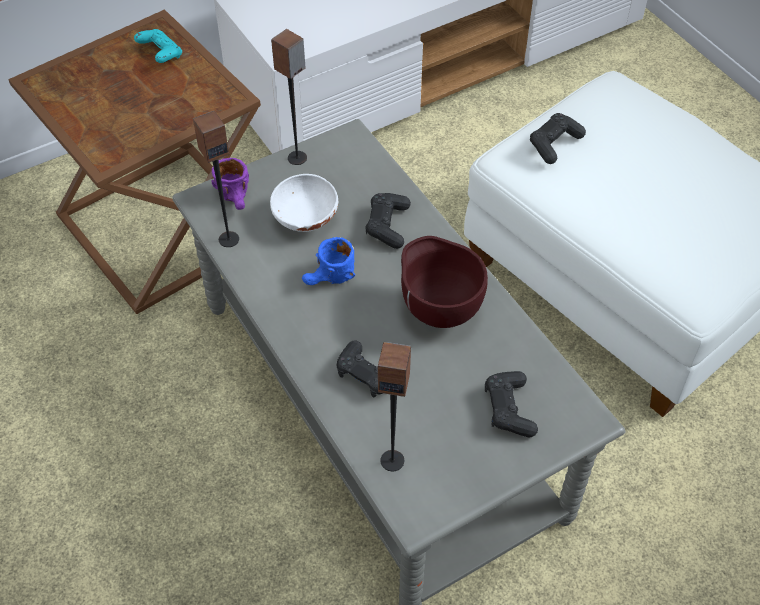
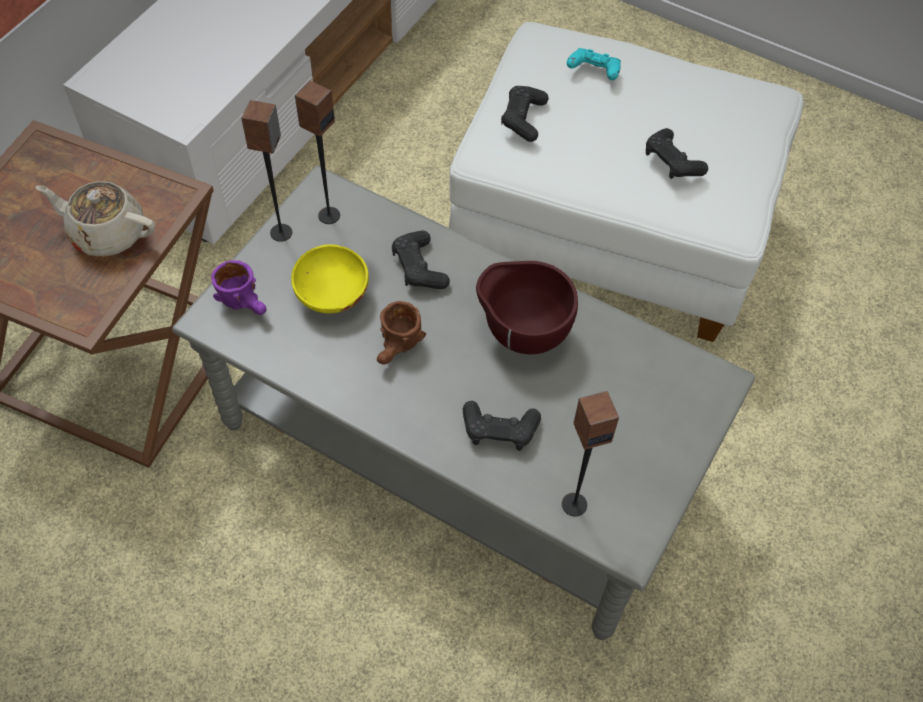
camera: 30 degrees left, 5 degrees up
turquoise game controller [134,29,182,63] -> turquoise game controller moved to [567,48,621,80]
speaker [193,111,239,247] -> speaker moved to [295,80,340,224]
white bowl [270,174,338,232] -> yellow bowl [291,244,369,313]
blue mug [302,237,355,285] -> brown mug [377,301,426,365]
black game controller [485,371,538,437] -> black game controller moved to [646,128,708,179]
none -> beige teapot [35,181,155,257]

